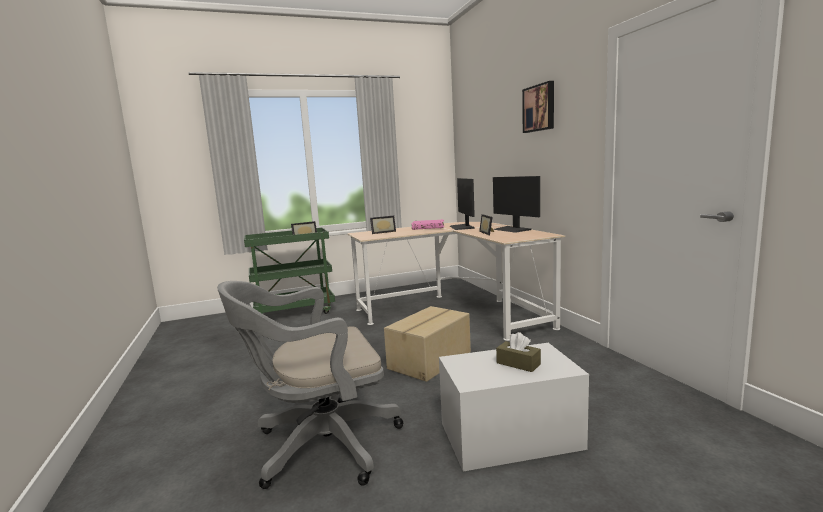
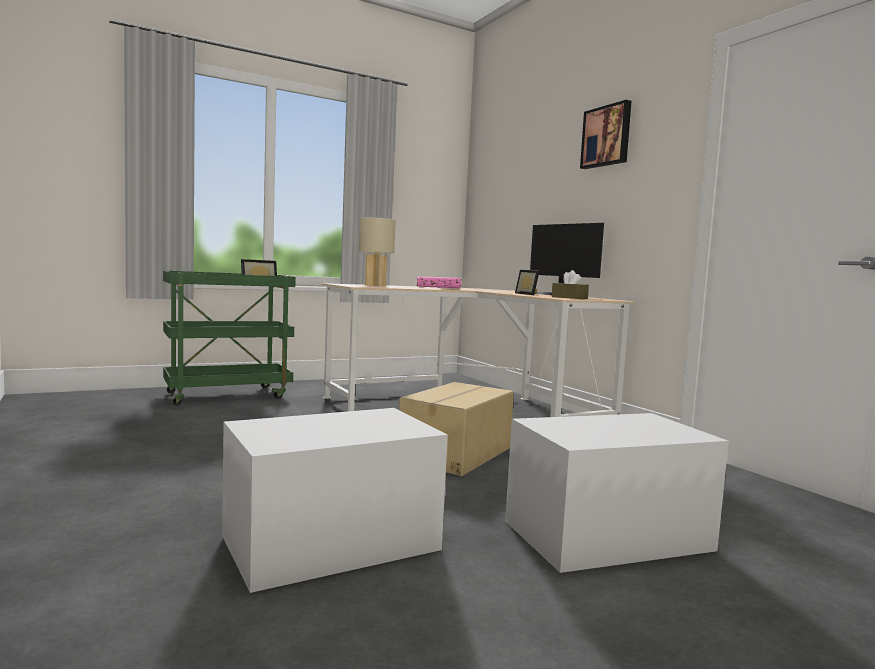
camera: 10 degrees left, 5 degrees down
grey office chair [217,281,403,489] -> white storage box [222,408,448,593]
picture frame [370,216,396,234] -> beige table lamp [359,218,396,286]
monitor [449,178,475,230] -> none
brown tissue box [496,332,541,372] -> brown tissue box moved to [552,270,589,299]

